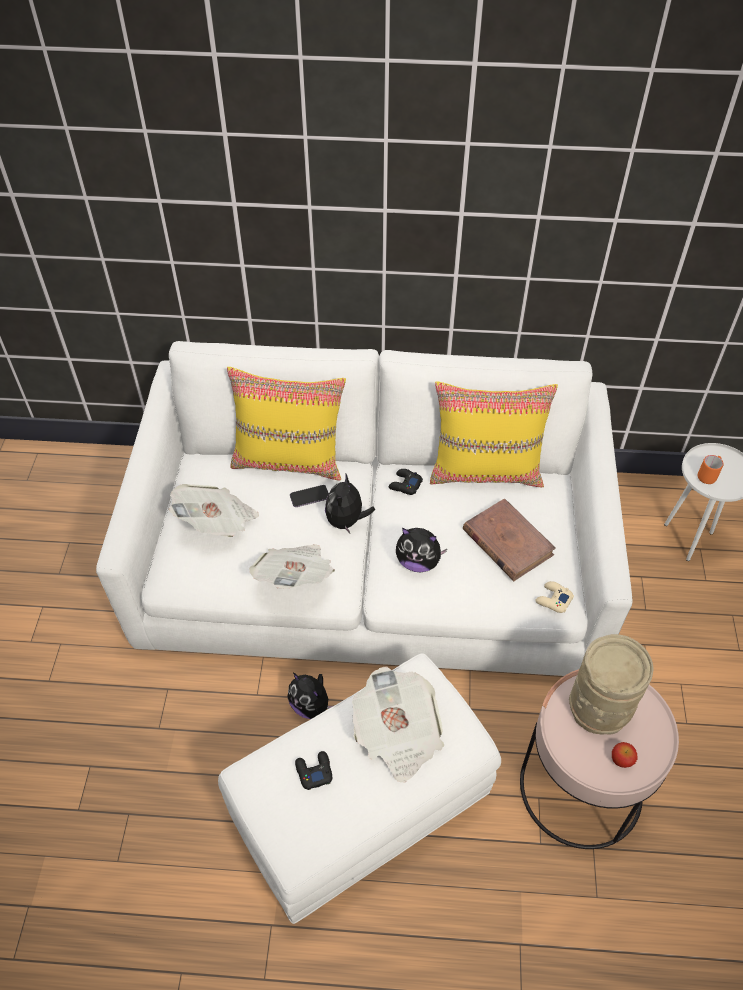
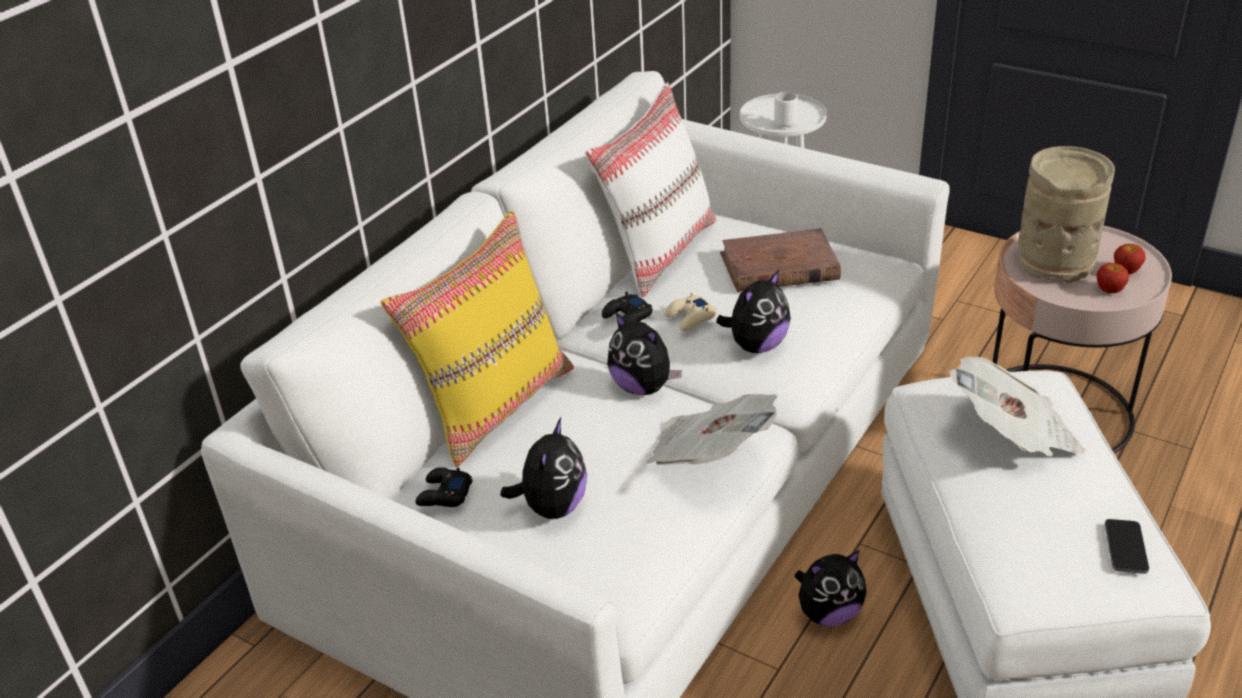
camera: 60 degrees left, 15 degrees down
newspaper [168,484,259,537] -> plush toy [500,418,587,519]
phone [290,485,329,507] -> phone moved to [1105,519,1149,574]
black game controller [295,751,332,790] -> black game controller moved to [415,468,473,507]
yellow pillow [430,381,558,487] -> white pillow [585,82,716,297]
beige game controller [535,581,574,613] -> beige game controller moved to [665,292,716,331]
orange mug [698,455,723,484] -> white mug [774,92,798,127]
none -> apple [1097,263,1129,293]

